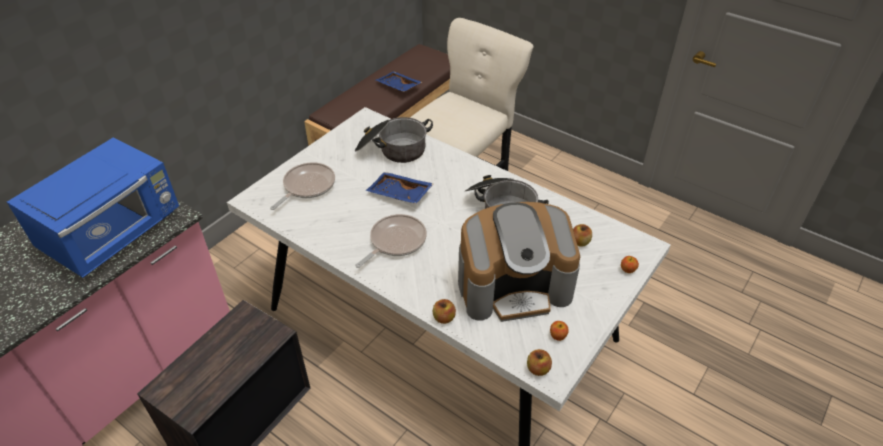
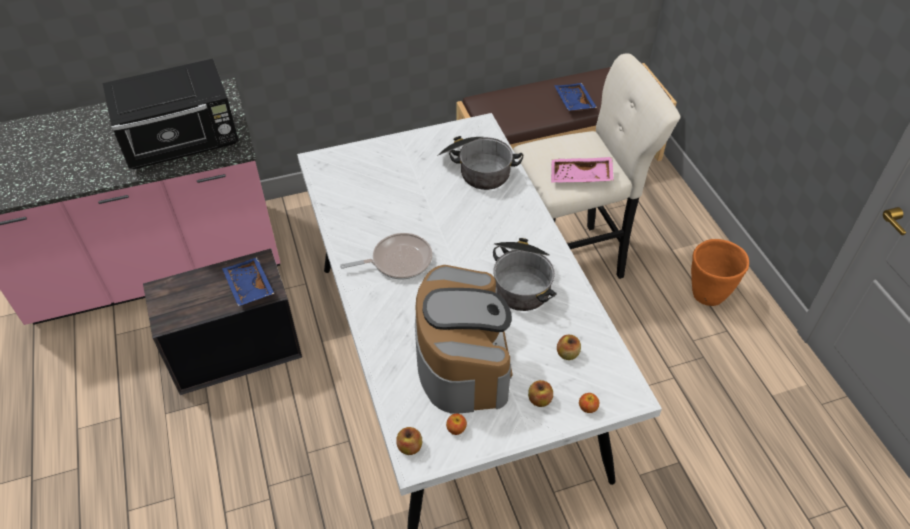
camera: 35 degrees right, 5 degrees up
blue microwave [7,137,179,278] -> black microwave [103,59,239,169]
frying pan [270,162,335,210] -> none
blue tray [366,172,433,204] -> blue tray moved to [222,257,274,306]
apple [433,299,456,324] -> apple moved to [528,380,553,407]
coffee machine [458,202,580,322] -> coffee machine turned 120 degrees counterclockwise [415,265,513,414]
none -> pink tray [551,157,614,182]
none -> orange planter [691,239,749,306]

